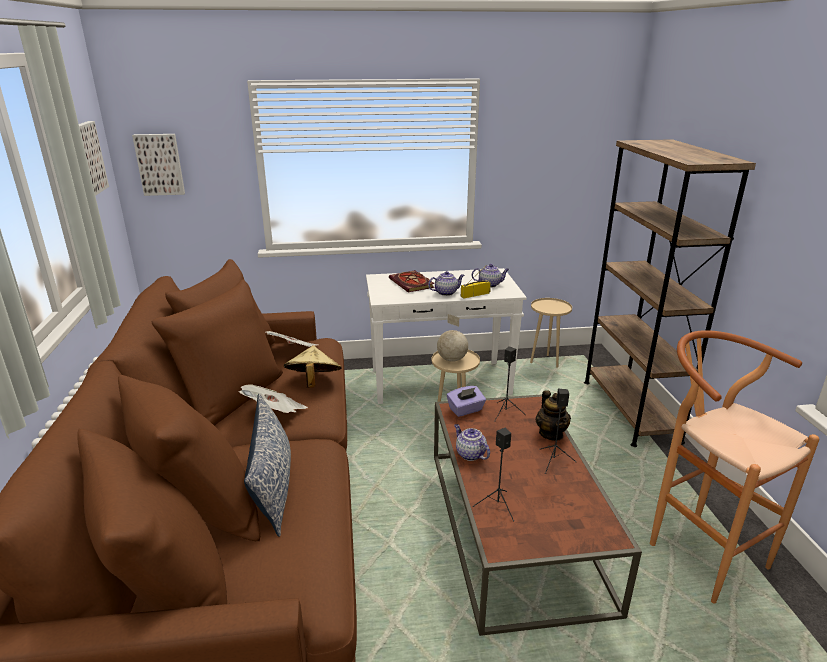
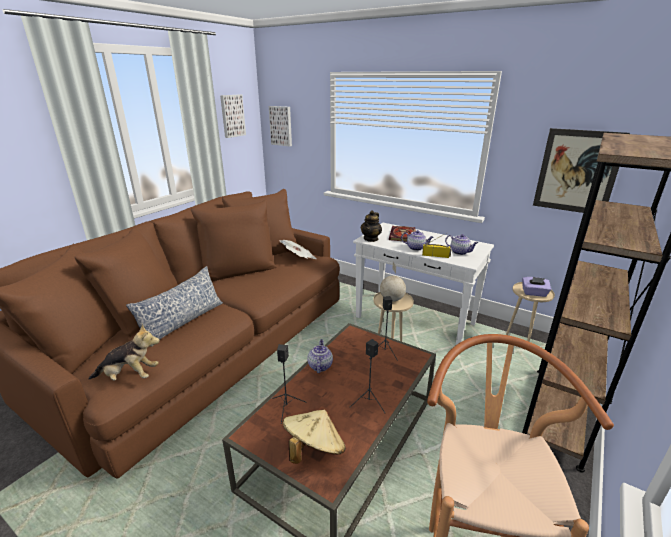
camera: 40 degrees right, 0 degrees up
newspaper [239,384,308,413] -> none
beige hat [284,345,342,388] -> beige hat moved to [283,409,346,464]
purple tissue box [447,386,486,417] -> purple tissue box moved to [522,277,551,297]
teapot [535,390,571,441] -> teapot moved to [360,210,382,242]
none -> plush toy [89,324,160,381]
none -> picture [533,128,630,213]

